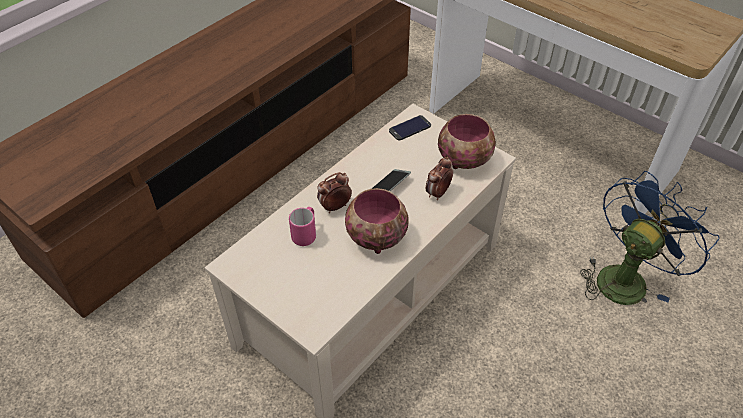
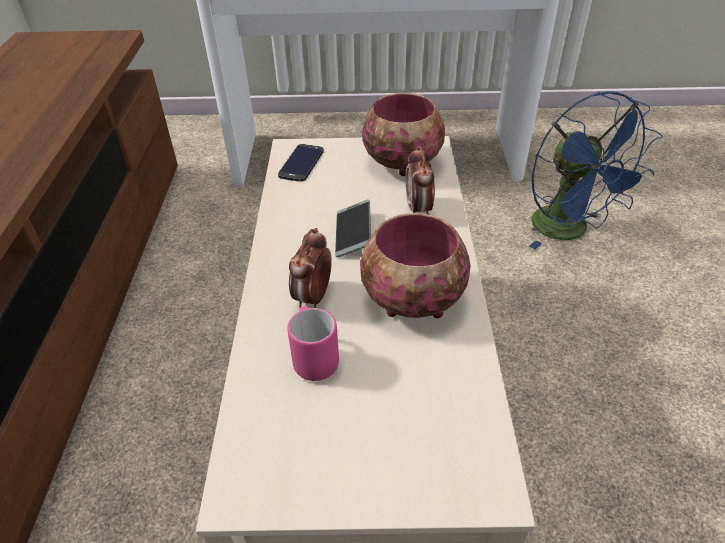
camera: 40 degrees left, 5 degrees down
blue fan [580,171,720,305] -> blue fan turned 150 degrees clockwise [529,91,663,249]

